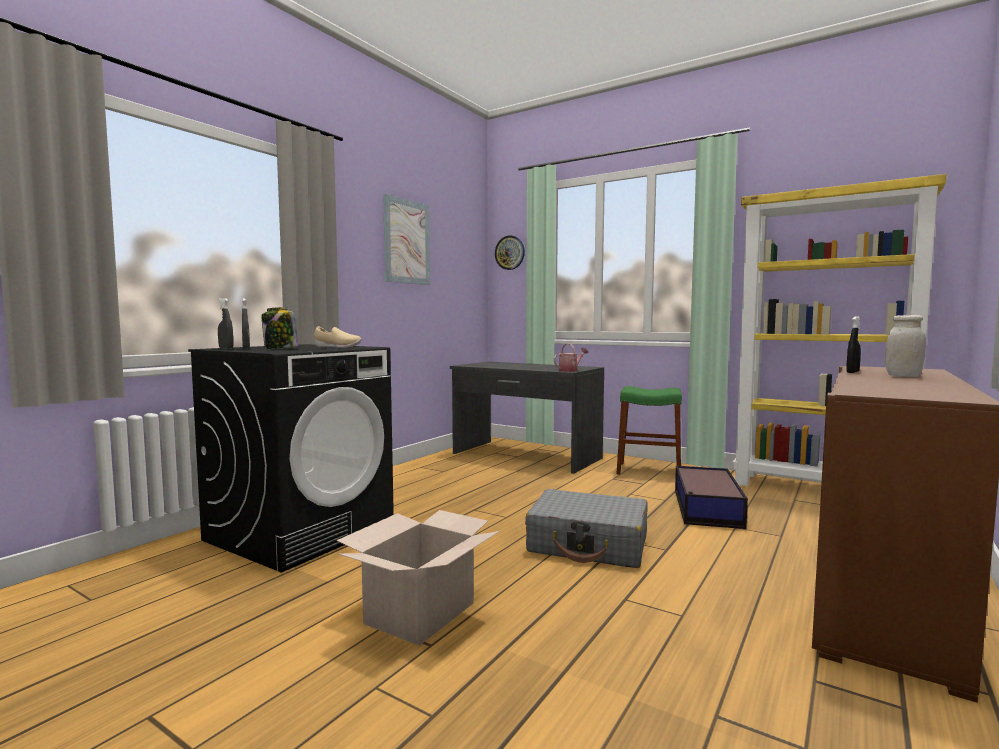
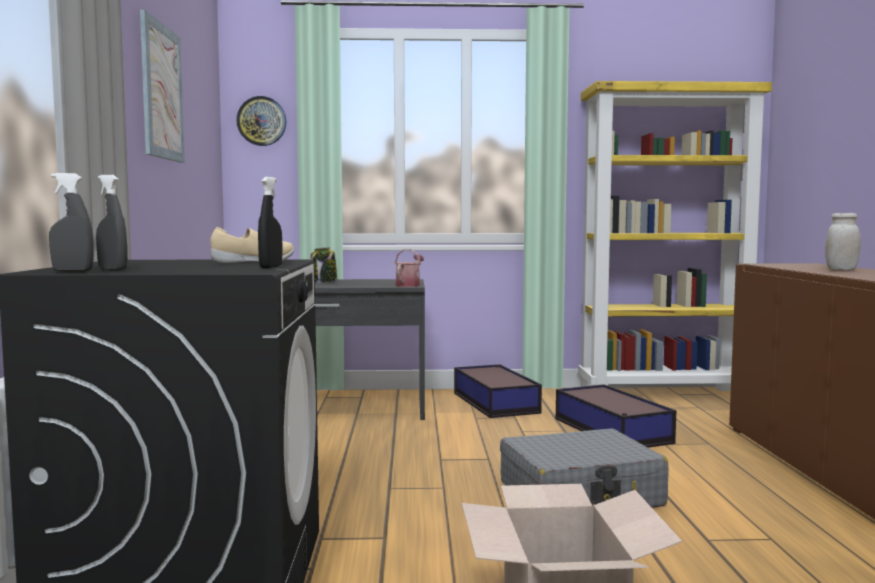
camera: 35 degrees left, 0 degrees up
jar [262,307,298,349] -> jar moved to [311,247,337,283]
green stool [616,386,682,475] -> storage box [454,364,542,418]
black spray bottle [846,316,861,373] -> black spray bottle moved to [258,177,282,268]

